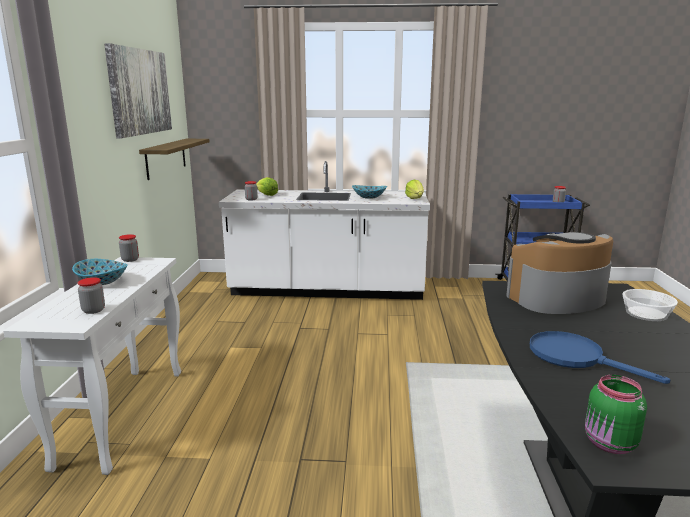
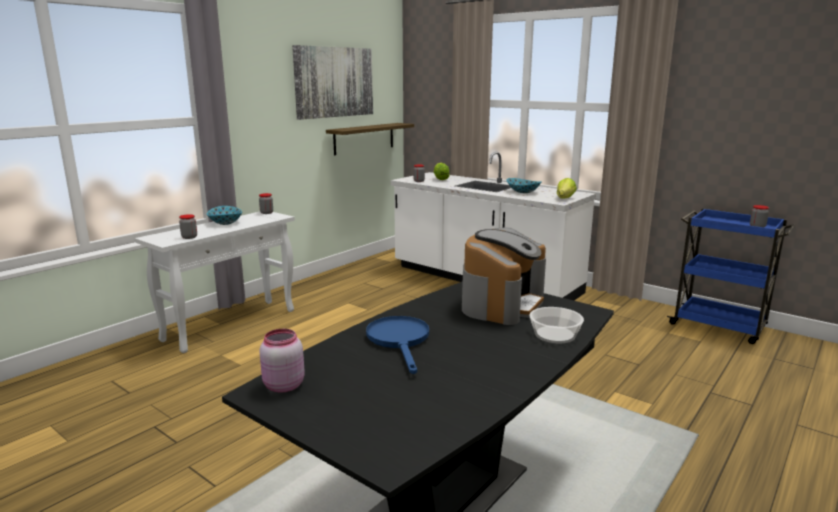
camera: 35 degrees right, 0 degrees up
coffee machine [506,232,613,314] -> coffee machine turned 105 degrees clockwise [462,228,546,325]
green jar [585,375,647,454] -> pink jar [259,329,305,392]

